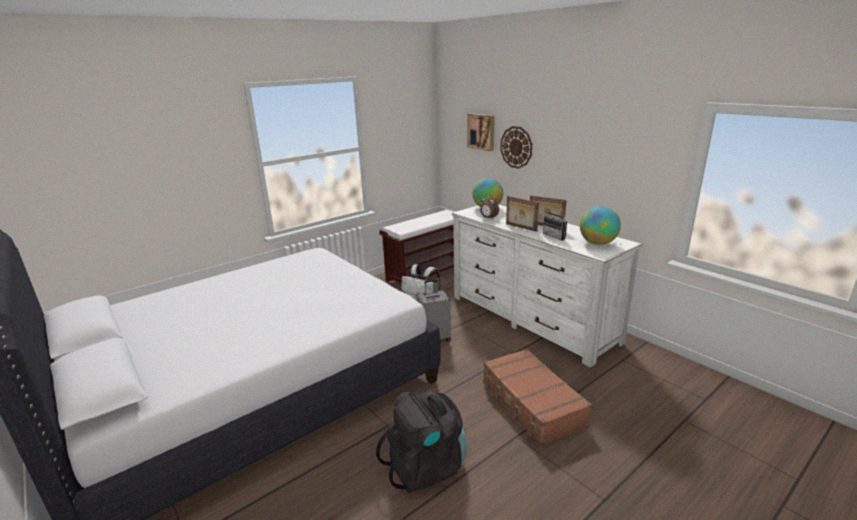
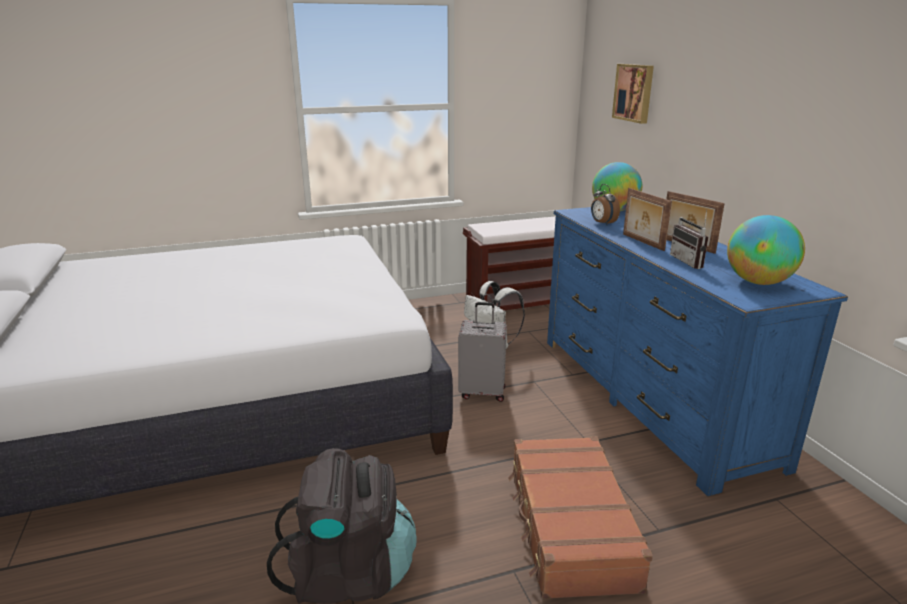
camera: 20 degrees right, 0 degrees up
white dresser [452,204,643,368] -> blue dresser [547,207,848,496]
wall clock [500,126,532,169] -> none

